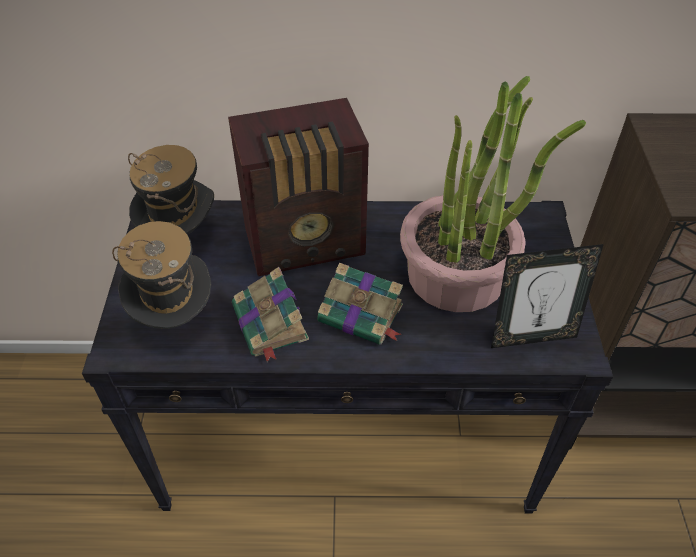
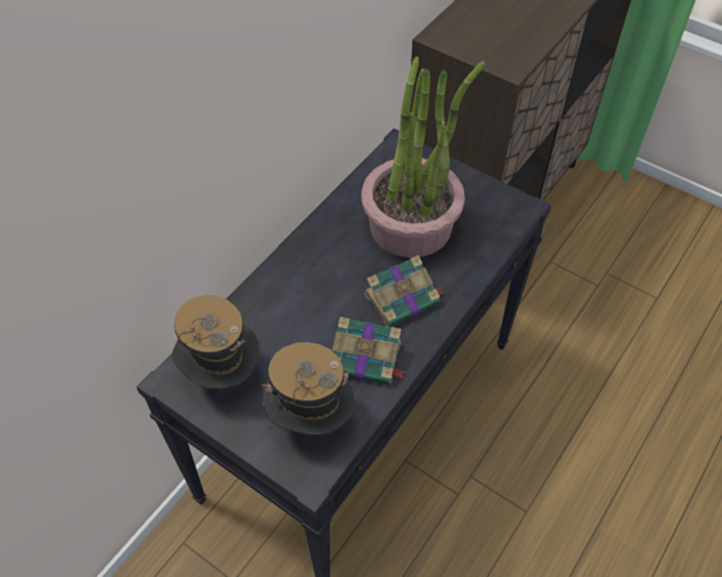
camera: 55 degrees left, 5 degrees up
radio [228,98,369,276] -> none
picture frame [491,244,604,348] -> none

